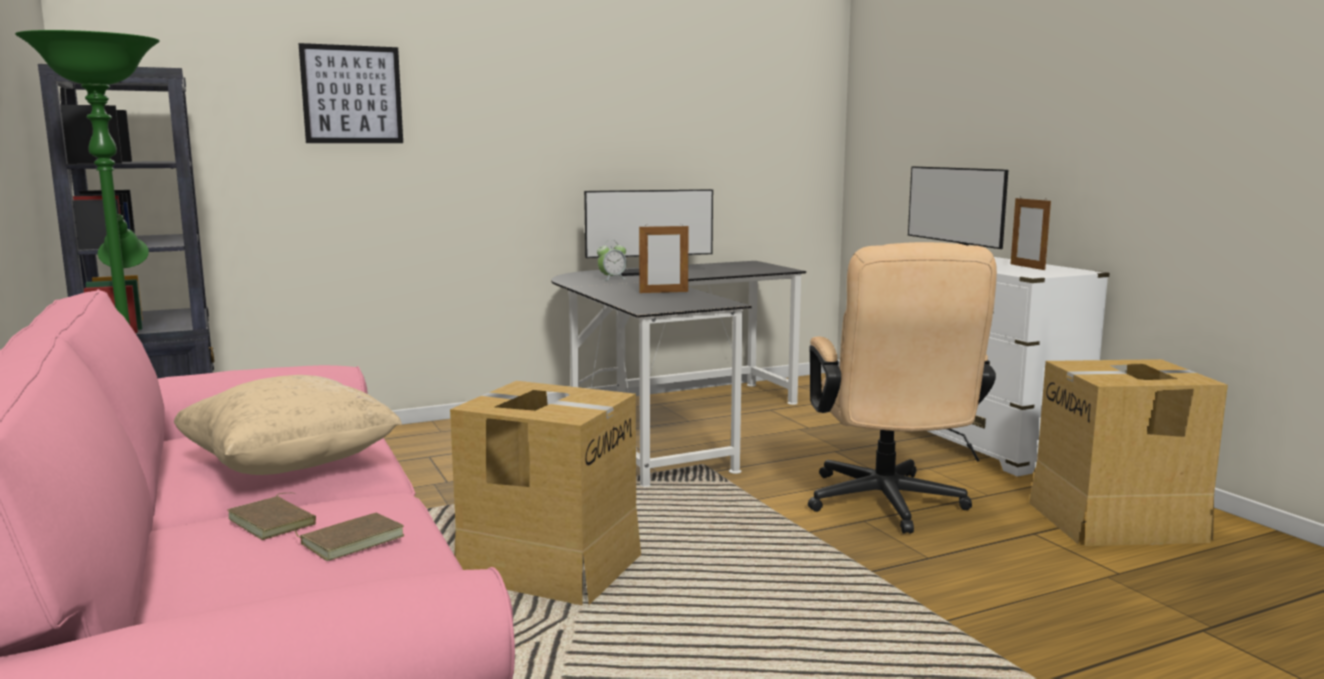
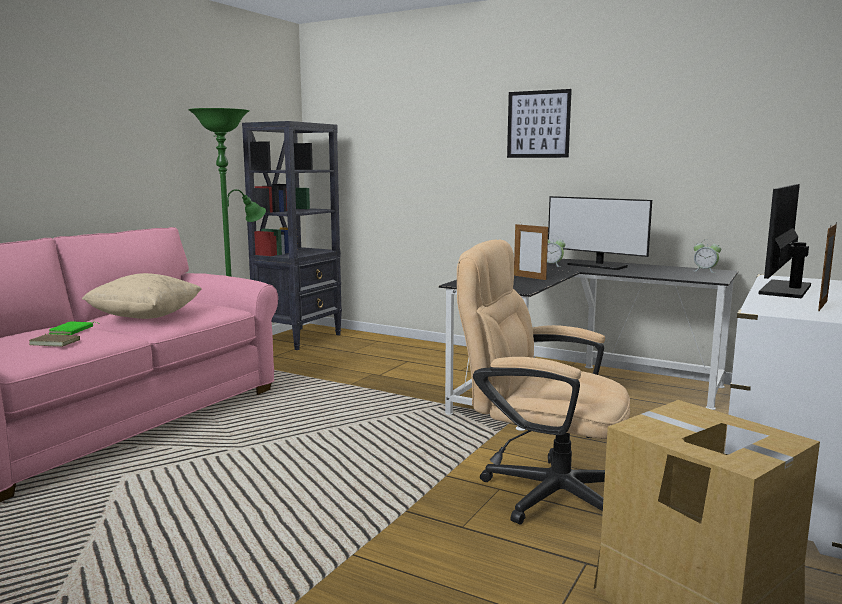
camera: 55 degrees right, 0 degrees up
brown book [228,493,316,540] -> green book [49,321,100,335]
picture [299,43,403,143] -> picture moved to [507,89,572,158]
cardboard box [450,381,641,605] -> none
beige office chair [808,242,997,533] -> beige office chair turned 60 degrees clockwise [457,239,630,525]
none -> alarm clock [694,239,721,273]

